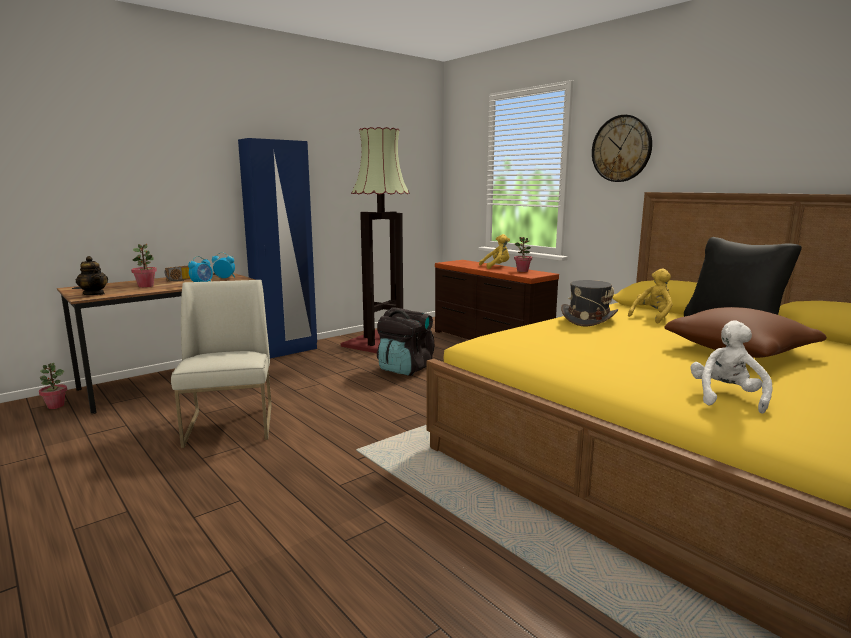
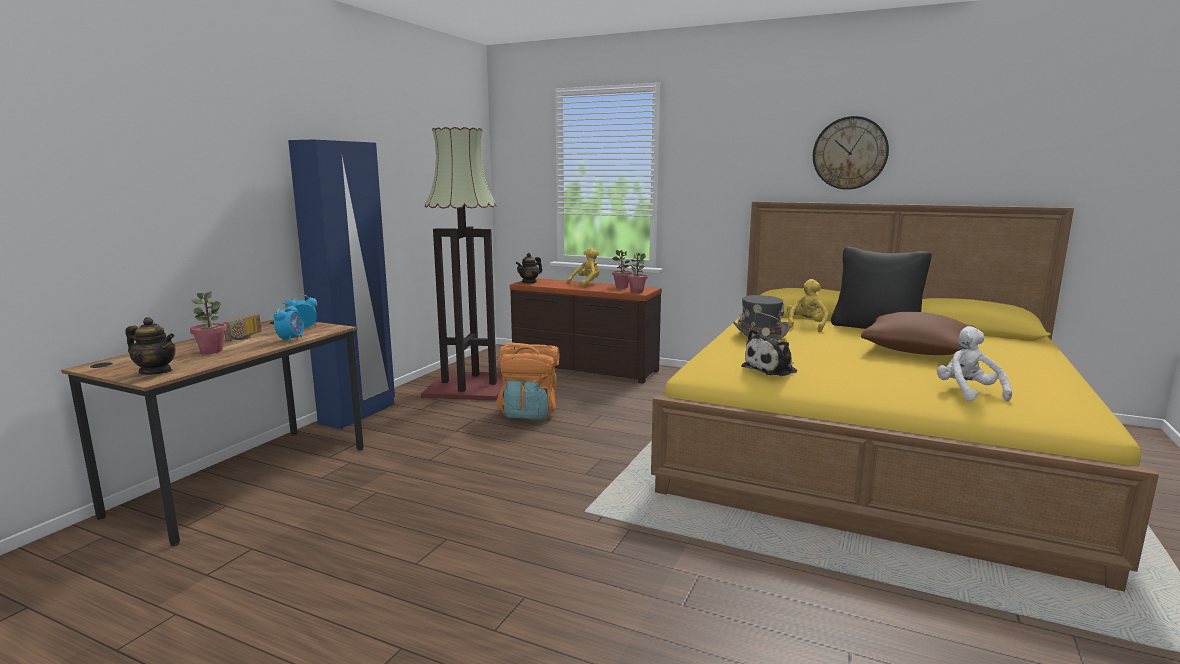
camera: 25 degrees left, 0 degrees up
potted plant [39,363,67,409] -> potted plant moved to [627,253,648,293]
white chair [171,280,272,448] -> none
black backpack [377,308,434,376] -> orange backpack [497,342,559,420]
wall clock [592,115,652,182] -> wall clock moved to [813,116,889,190]
none -> teapot [516,253,542,284]
none -> plush toy [741,329,797,376]

